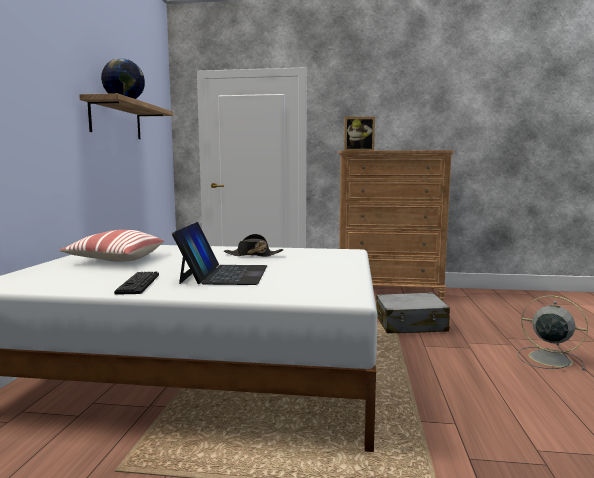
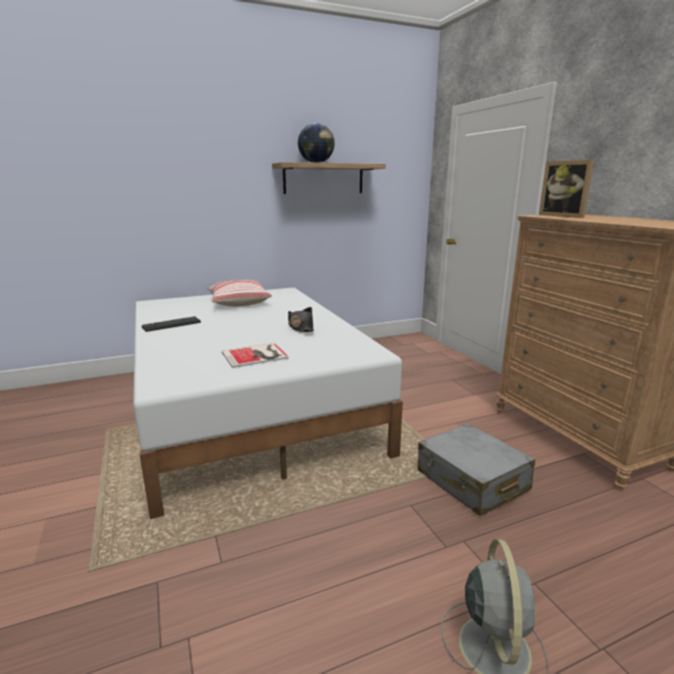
camera: 60 degrees right, 10 degrees up
laptop [172,222,267,285] -> none
none -> book [222,343,289,368]

